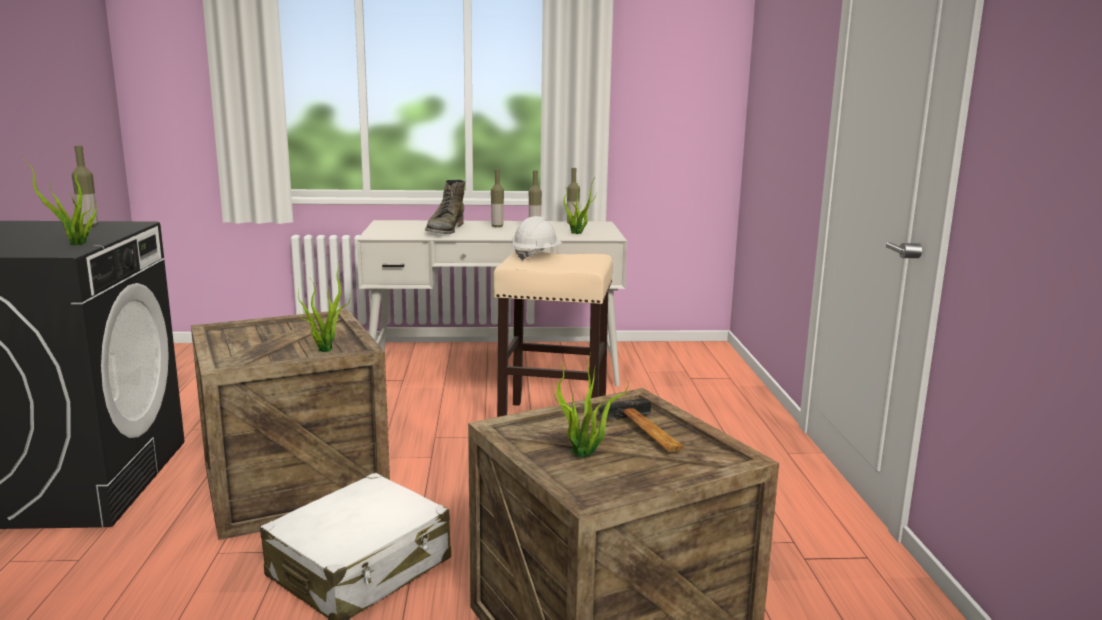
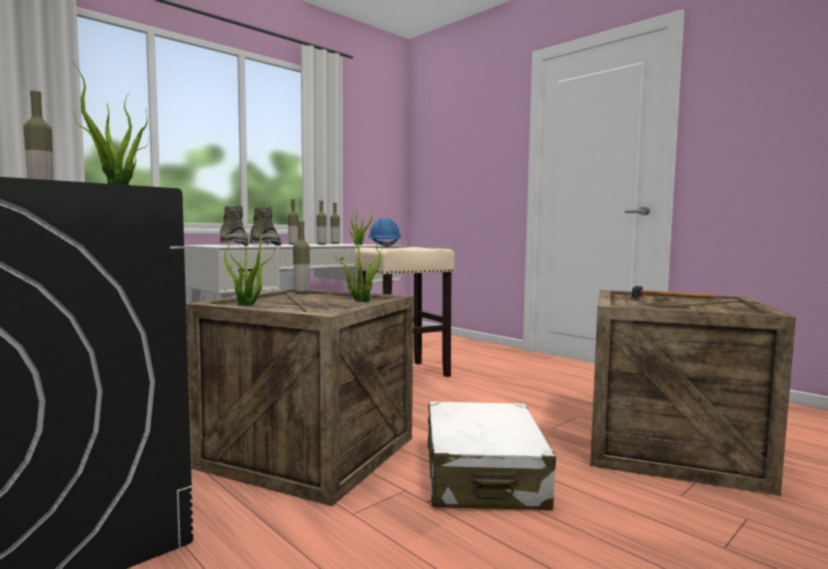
camera: 40 degrees left, 10 degrees down
white hard hat [511,216,562,260] -> blue hard hat [368,218,401,248]
potted plant [552,354,630,457] -> potted plant moved to [224,221,275,306]
none -> green boot [220,205,248,246]
none -> bottle [293,221,310,294]

